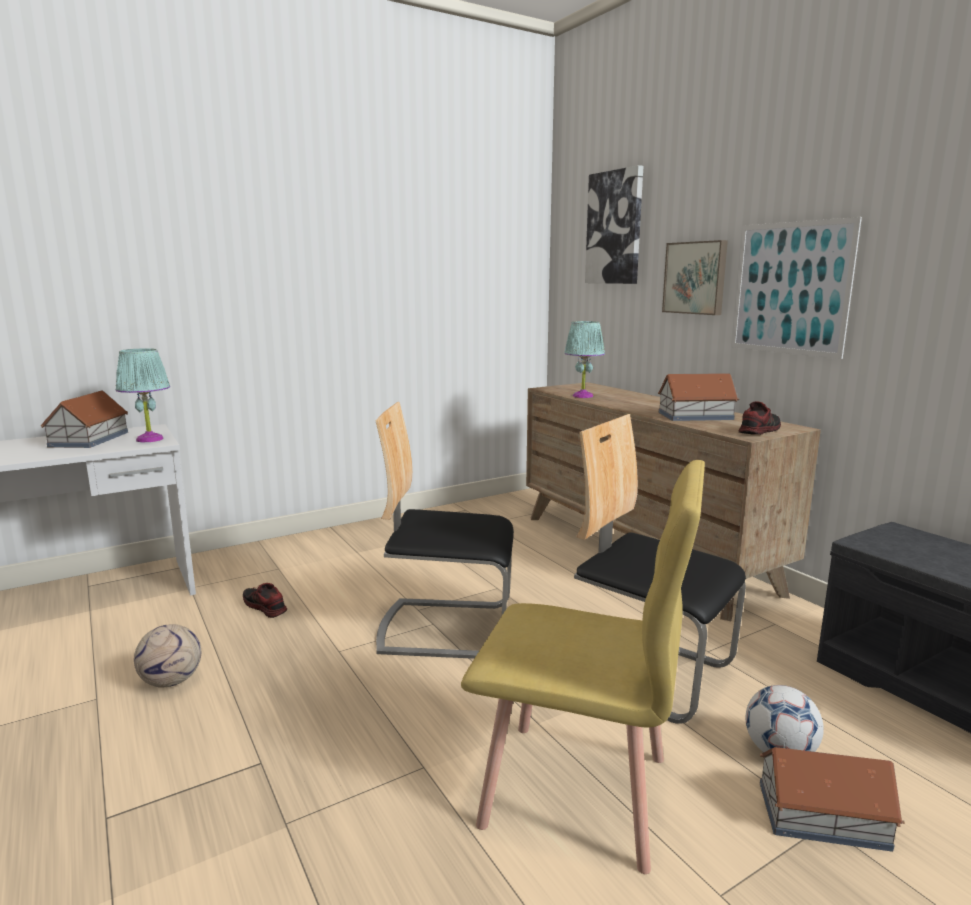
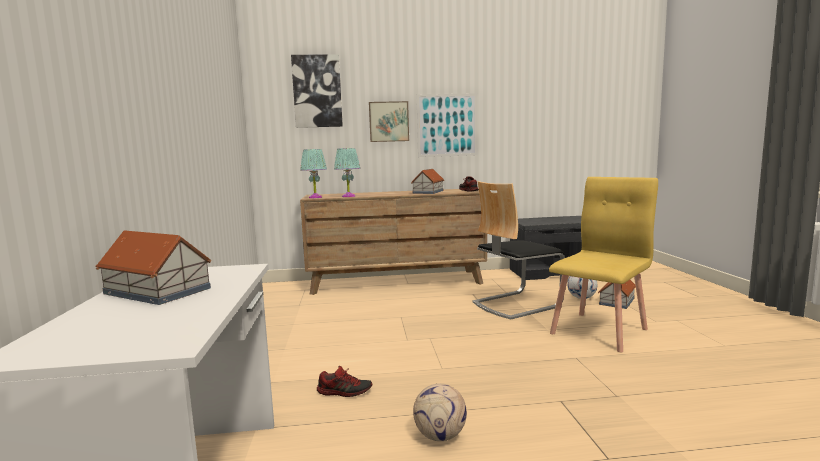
camera: 65 degrees left, 5 degrees down
turquoise table lamp [116,348,170,442] -> turquoise table lamp moved to [301,149,327,198]
shoe [243,583,287,618] -> shoe turned 150 degrees counterclockwise [317,366,372,397]
chair [376,402,514,659] -> none

